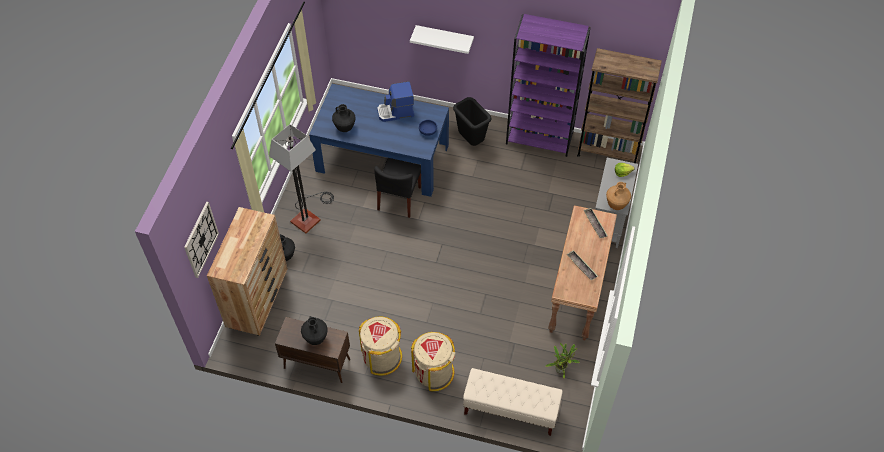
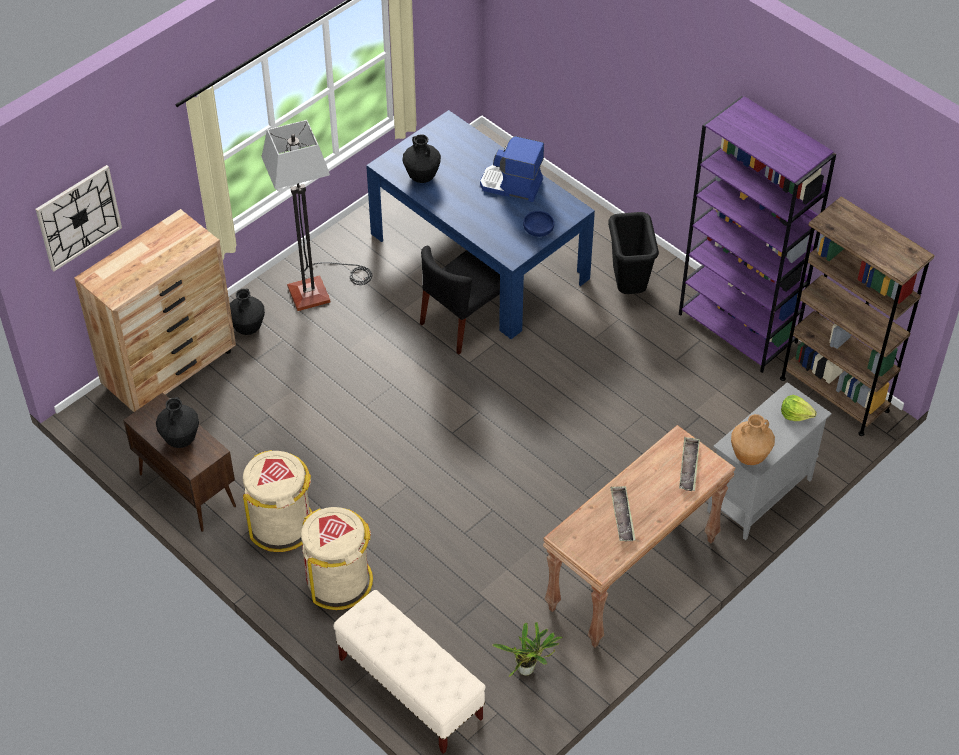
camera: 30 degrees right, 5 degrees down
white shelf [410,25,474,54] -> none

